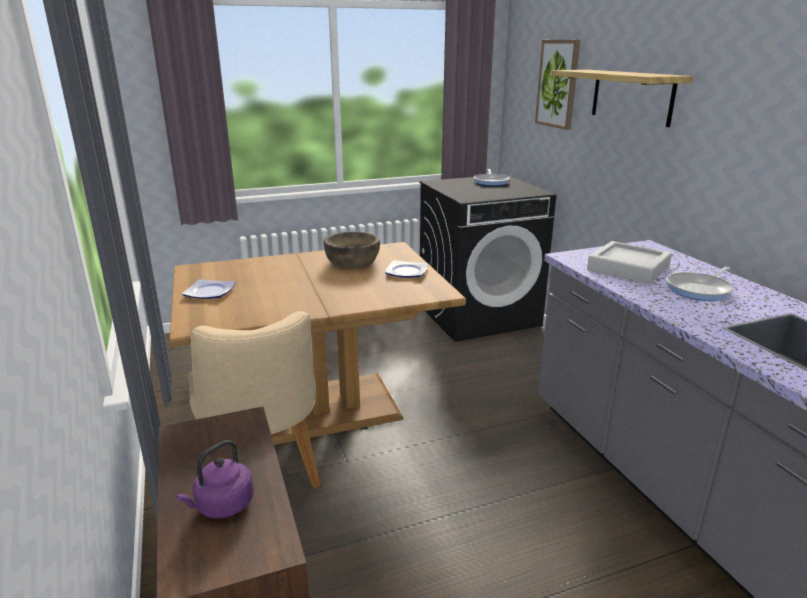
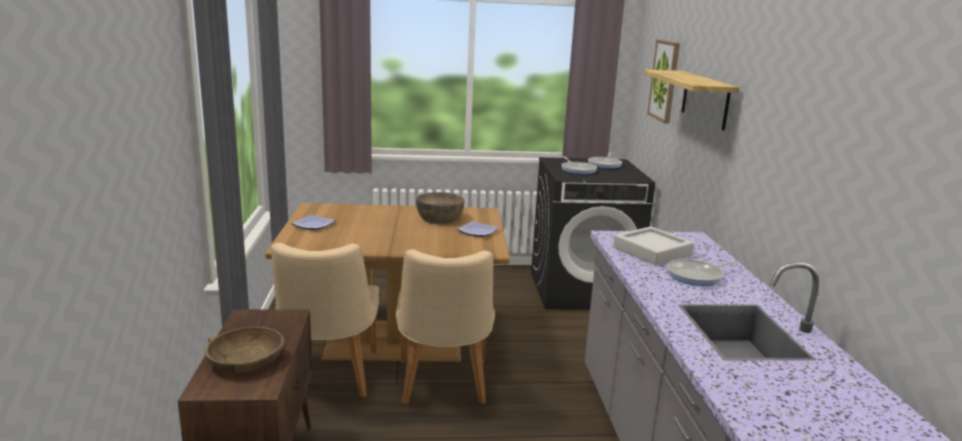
camera: 15 degrees right, 5 degrees down
purple kettle [176,440,254,519] -> brown bowl [205,326,284,373]
none -> beige chair [396,249,495,404]
none -> frying pan [562,156,597,174]

